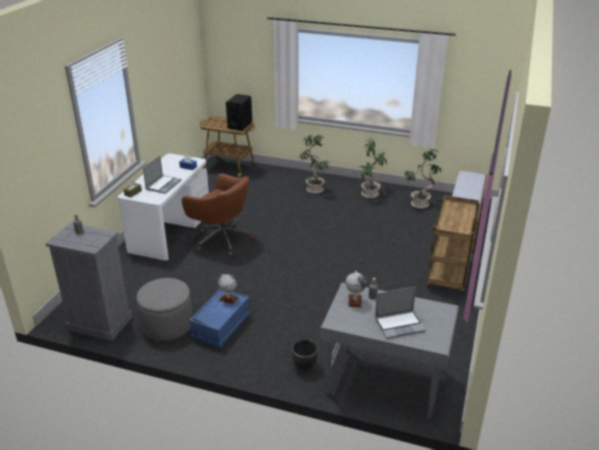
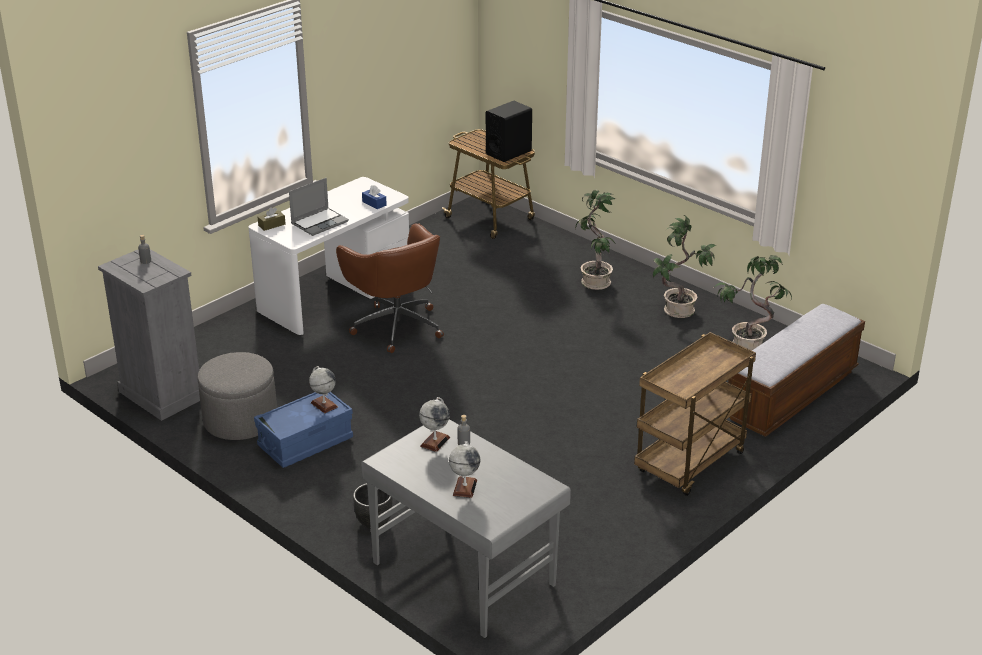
camera: 25 degrees right, 0 degrees up
laptop [375,287,426,339] -> globe [449,441,480,498]

